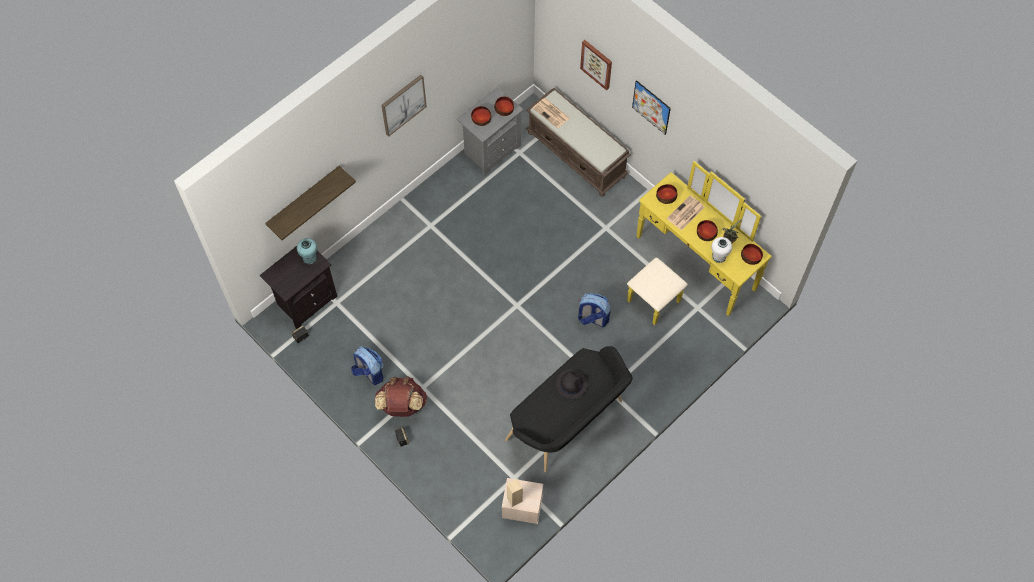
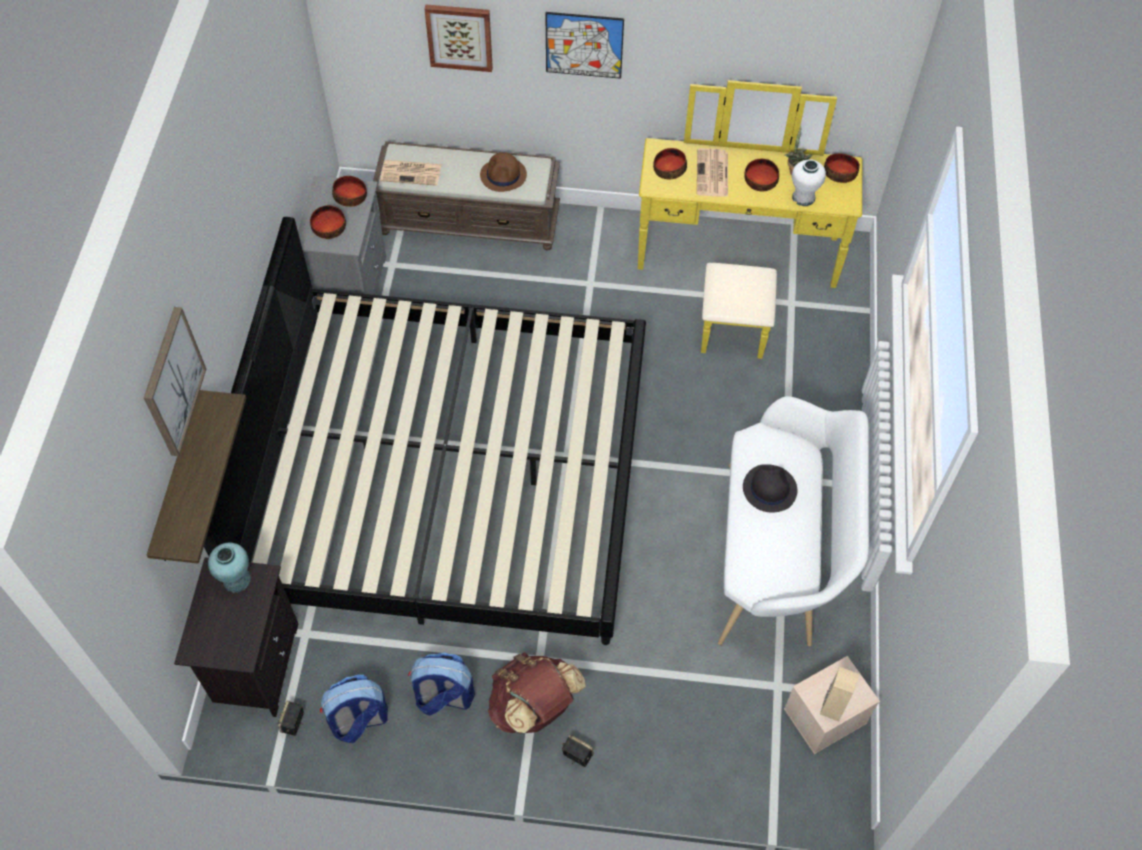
camera: 40 degrees left, 5 degrees down
picture [381,75,427,137] -> picture moved to [144,307,206,456]
black bench [505,346,633,473] -> white bench [718,396,869,646]
backpack [578,293,611,327] -> backpack moved to [320,675,388,743]
none -> bed [204,217,646,645]
none -> brown hat [480,152,527,192]

